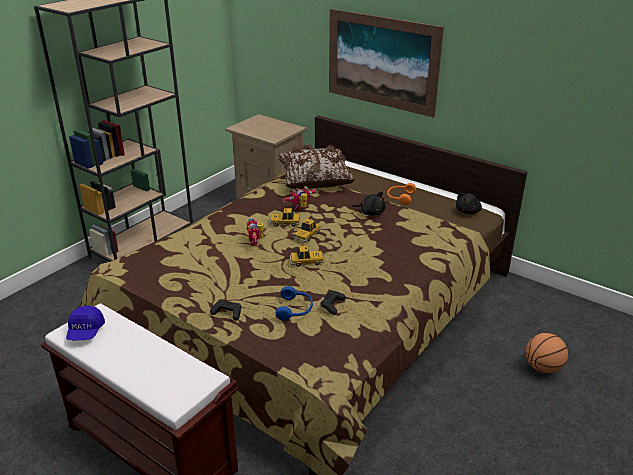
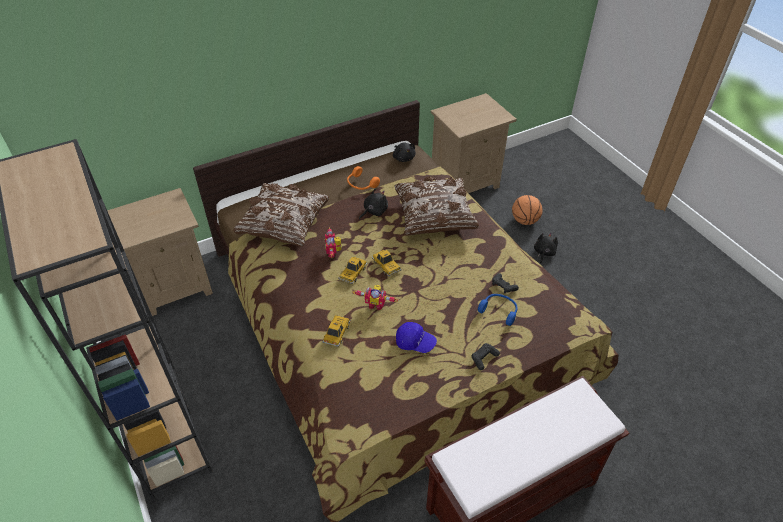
camera: 65 degrees left, 15 degrees up
blue cap [66,305,105,340] -> blue cap moved to [396,322,437,353]
toy car [290,246,324,267] -> toy car moved to [322,315,351,347]
picture [329,9,444,118] -> none
none -> brown pillow [394,176,479,236]
none -> beige nightstand [431,93,517,193]
none -> black plush toy [534,233,558,264]

